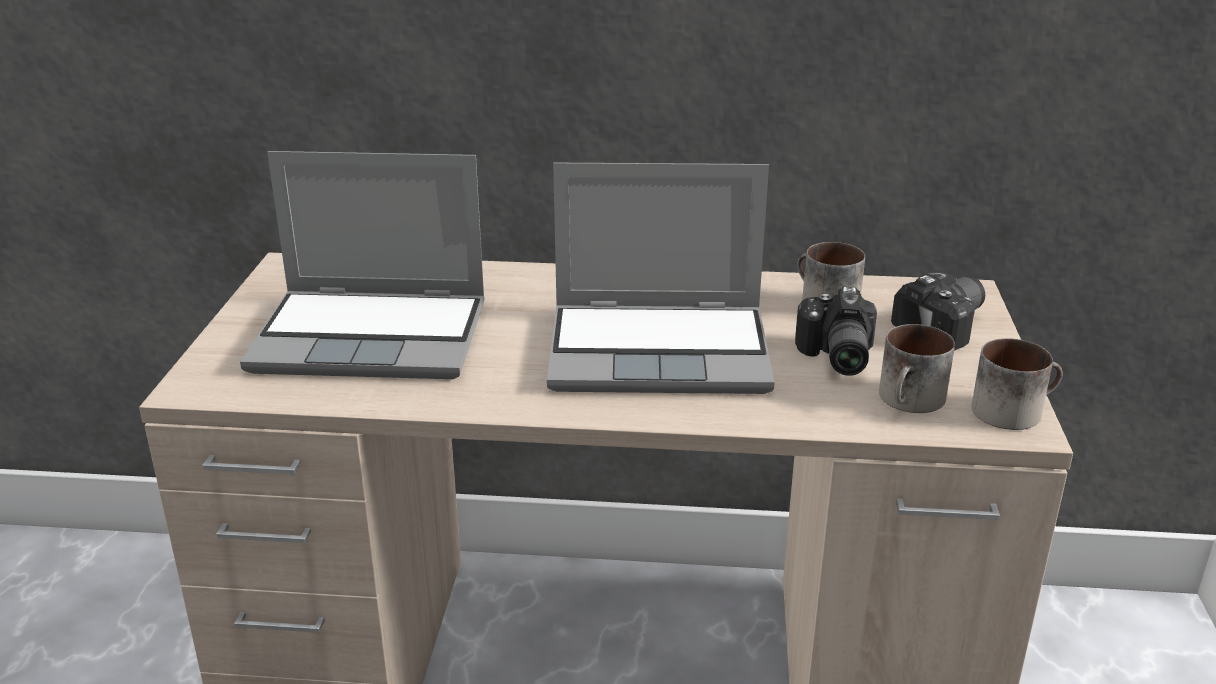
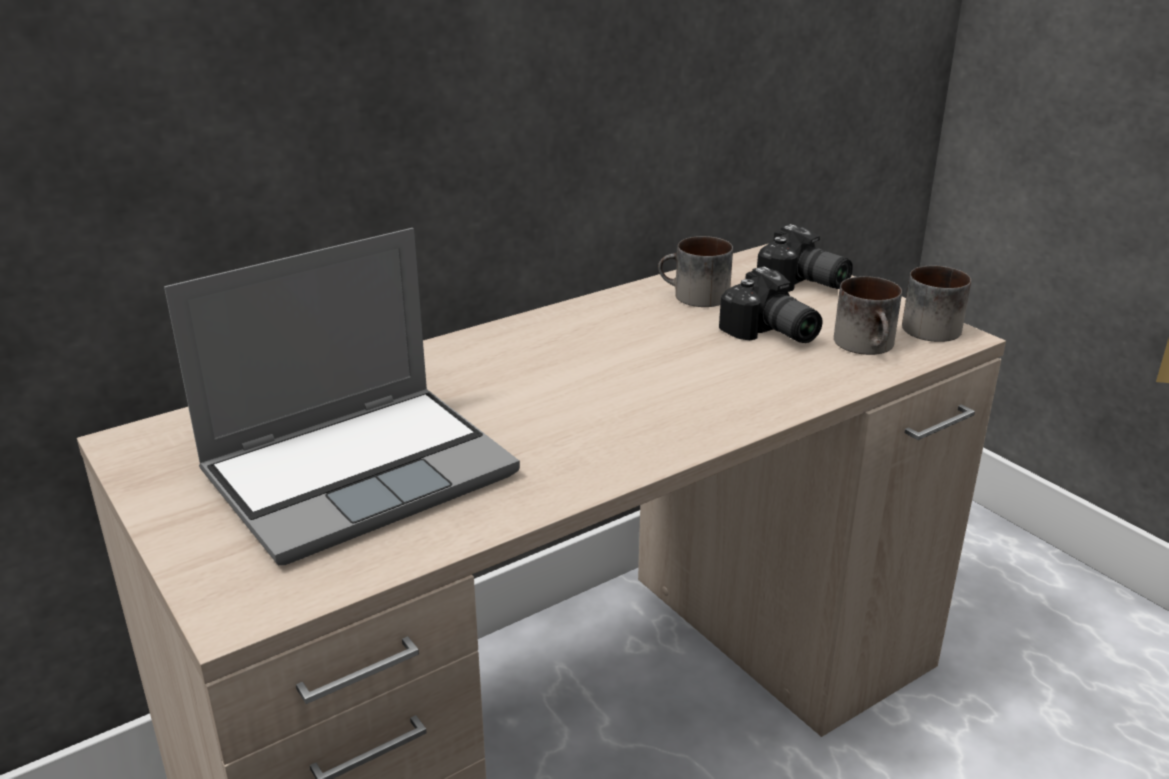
camera: 40 degrees left, 0 degrees up
laptop [547,163,775,394] -> none
camera [891,272,985,351] -> camera turned 120 degrees clockwise [757,224,853,292]

